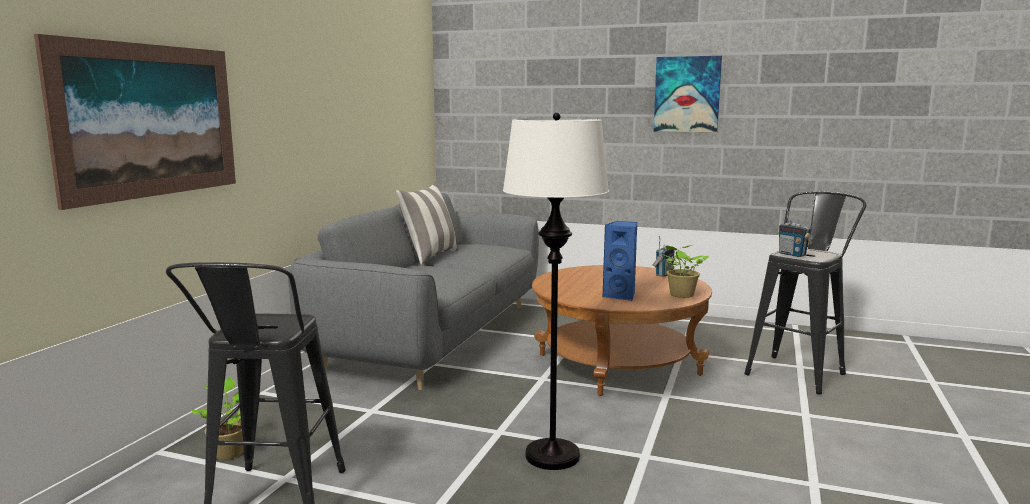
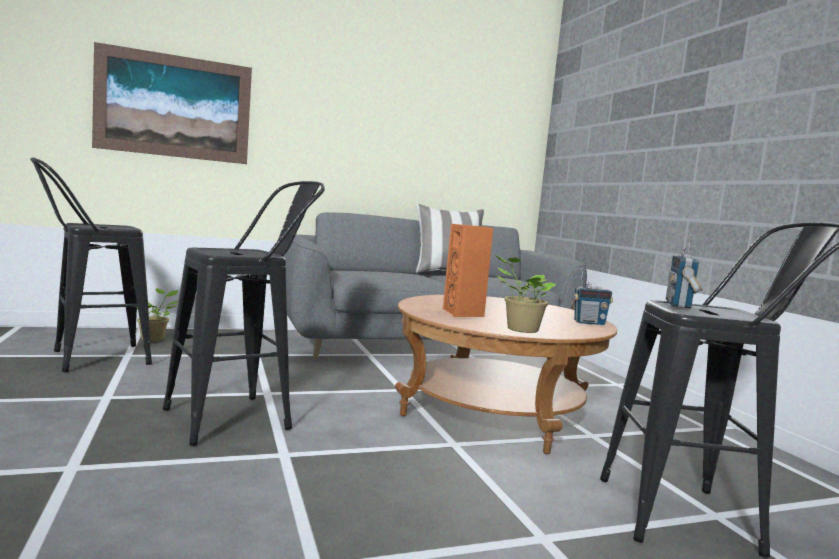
camera: 50 degrees right, 5 degrees down
white floor lamp [503,113,609,470] -> black stool [163,181,325,446]
blue speaker [602,221,637,301] -> orange speaker [443,224,493,317]
picture [654,56,722,133] -> none

